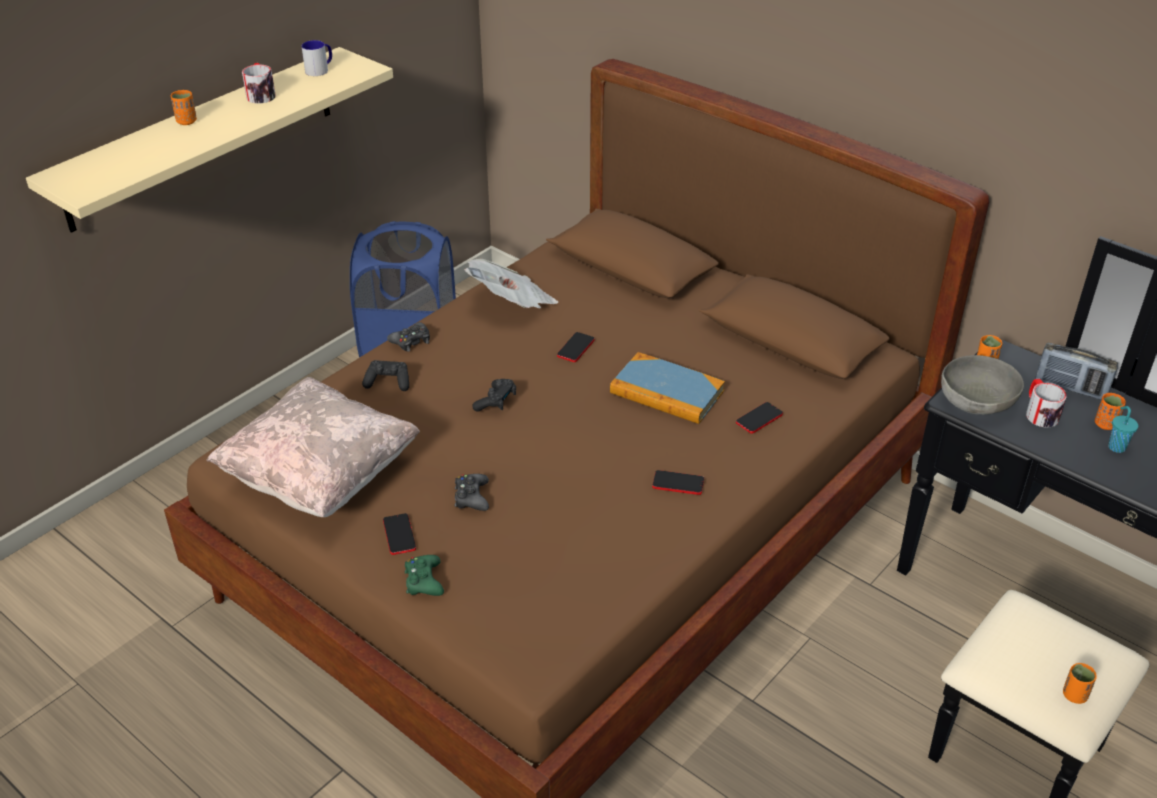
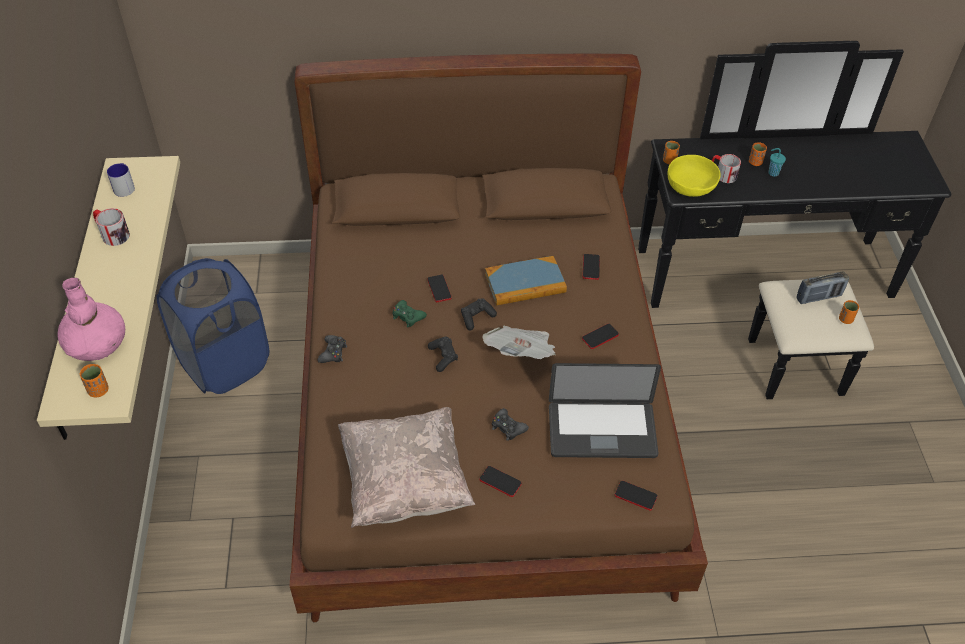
camera: 45 degrees left, 10 degrees up
orange cup [171,90,197,125] -> orange cup moved to [80,364,109,398]
black game controller [362,360,409,391] -> black game controller moved to [461,298,497,331]
green game controller [405,555,444,596] -> green game controller moved to [392,300,427,327]
newspaper [464,259,558,308] -> newspaper moved to [483,326,556,359]
grey bowl [941,355,1024,415] -> yellow bowl [668,155,720,197]
radio [1035,343,1118,400] -> radio moved to [796,271,849,304]
none -> pink vase [57,278,125,361]
none -> laptop [549,363,661,458]
none -> phone [615,481,658,510]

